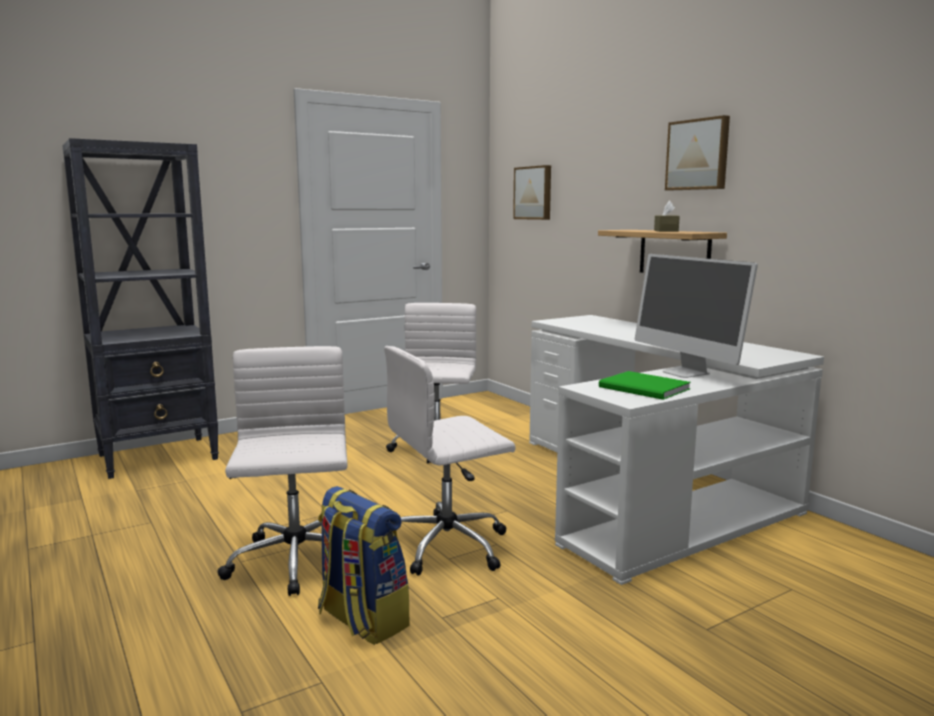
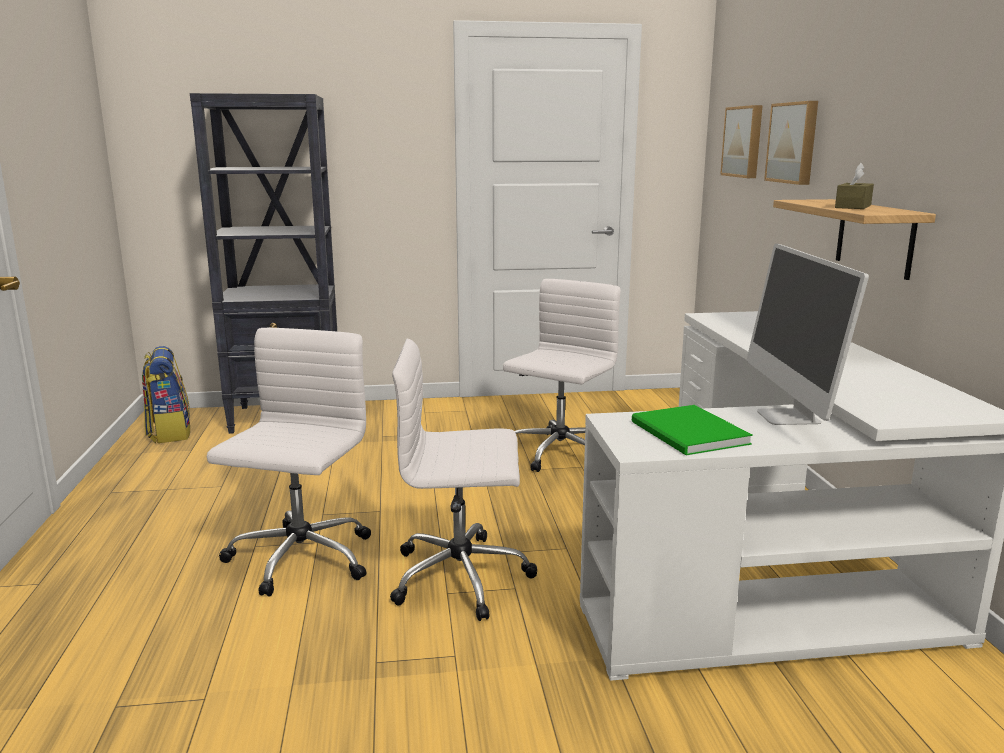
camera: 25 degrees right, 5 degrees up
backpack [318,486,410,645] -> backpack moved to [142,346,190,443]
picture [665,115,730,190] -> picture moved to [764,101,818,185]

